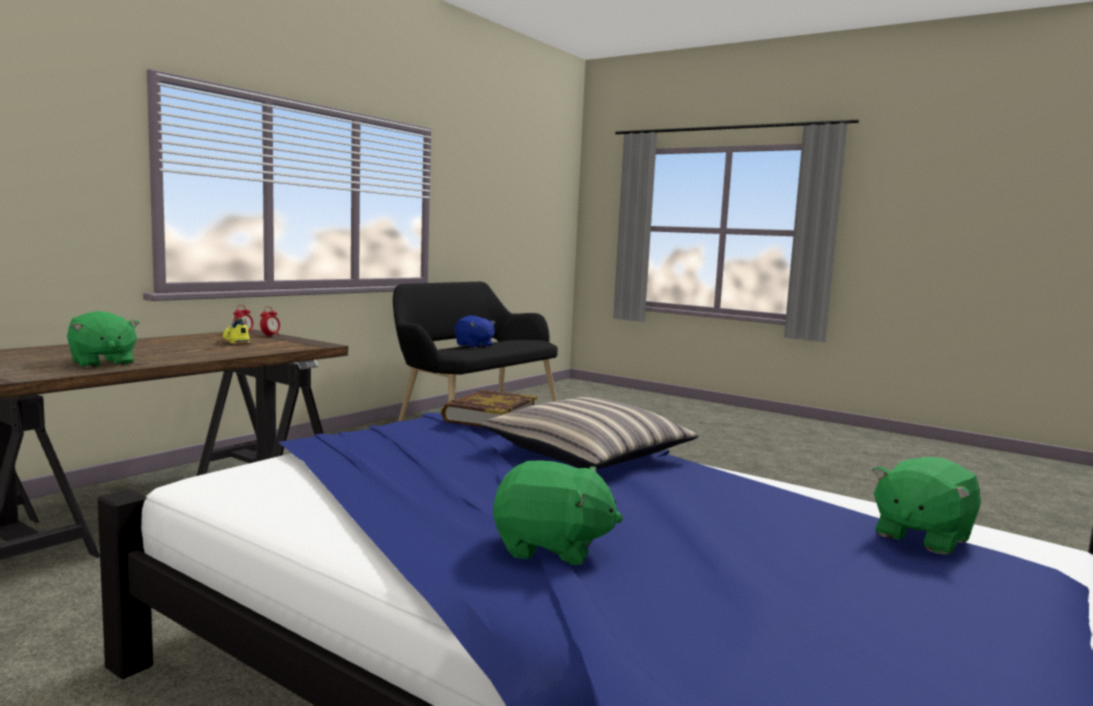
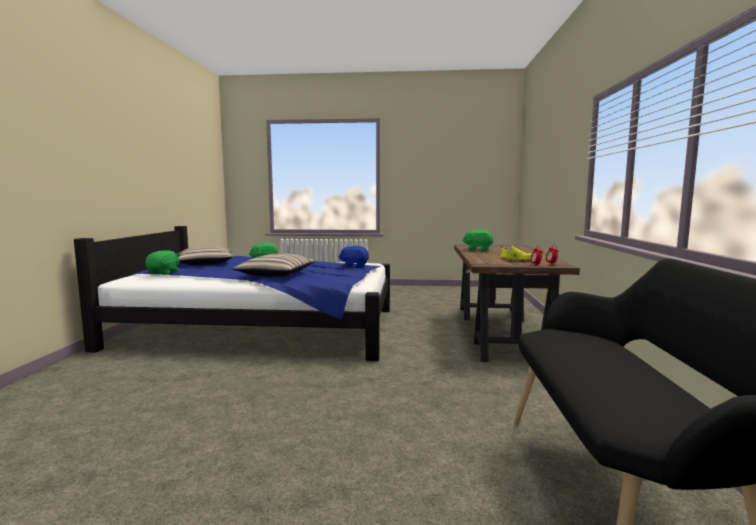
camera: 150 degrees right, 0 degrees up
book [441,390,538,428] -> none
blue plush toy [455,316,496,348] -> blue plush toy moved to [339,246,369,268]
none -> pillow [179,246,233,265]

